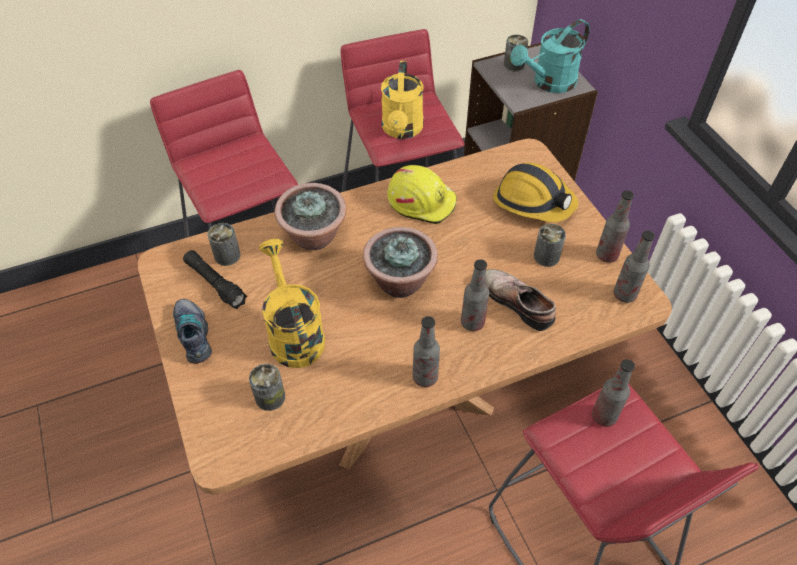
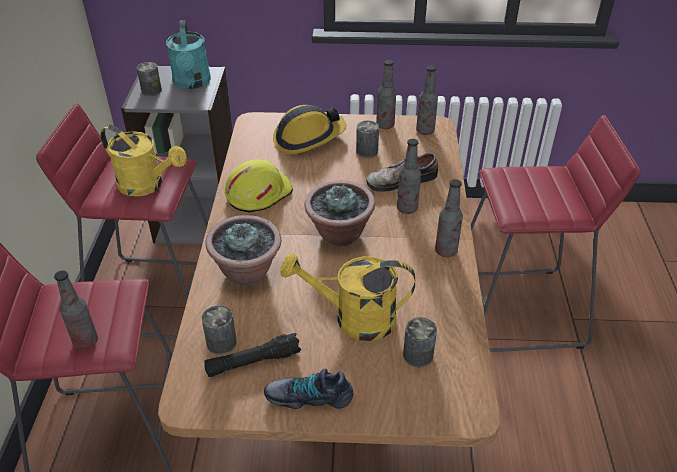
camera: 65 degrees left, 10 degrees down
bottle [592,359,635,427] -> bottle moved to [54,270,98,349]

